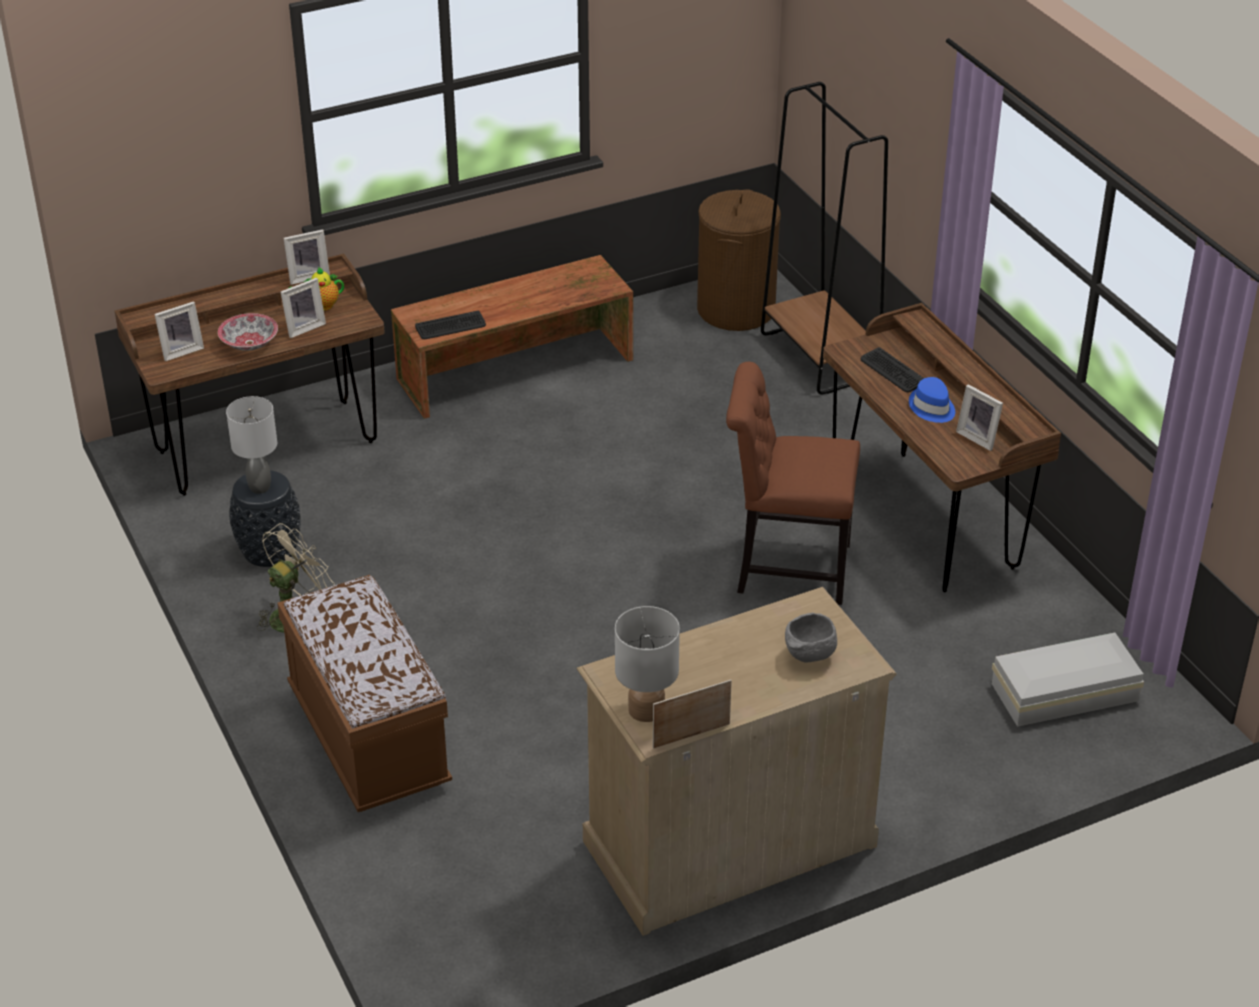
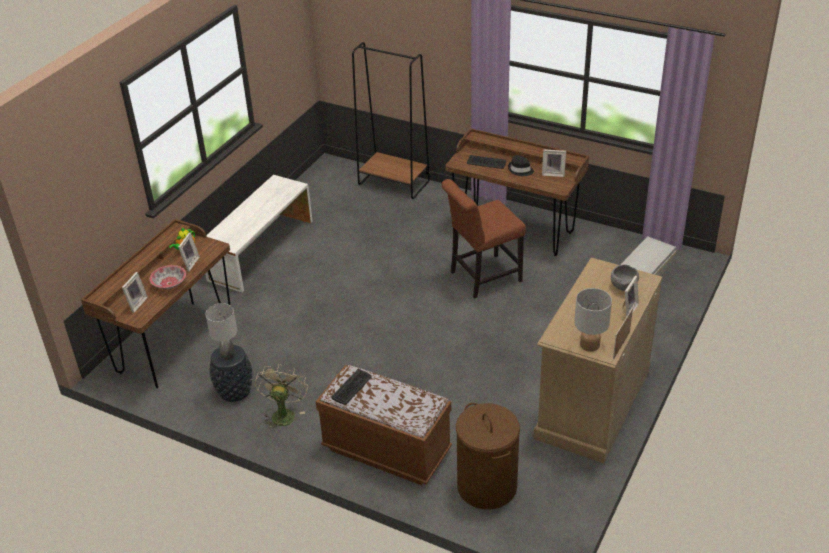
camera: 35 degrees left, 0 degrees up
picture frame [284,229,330,285] -> picture frame moved to [622,276,639,317]
brown bench [391,255,633,419] -> white bench [205,175,313,292]
keyboard [415,311,486,339] -> keyboard moved to [332,369,371,405]
brown laundry basket [697,189,781,331] -> brown laundry basket moved to [456,403,520,509]
blue hat [909,377,955,423] -> black hat [508,155,534,176]

